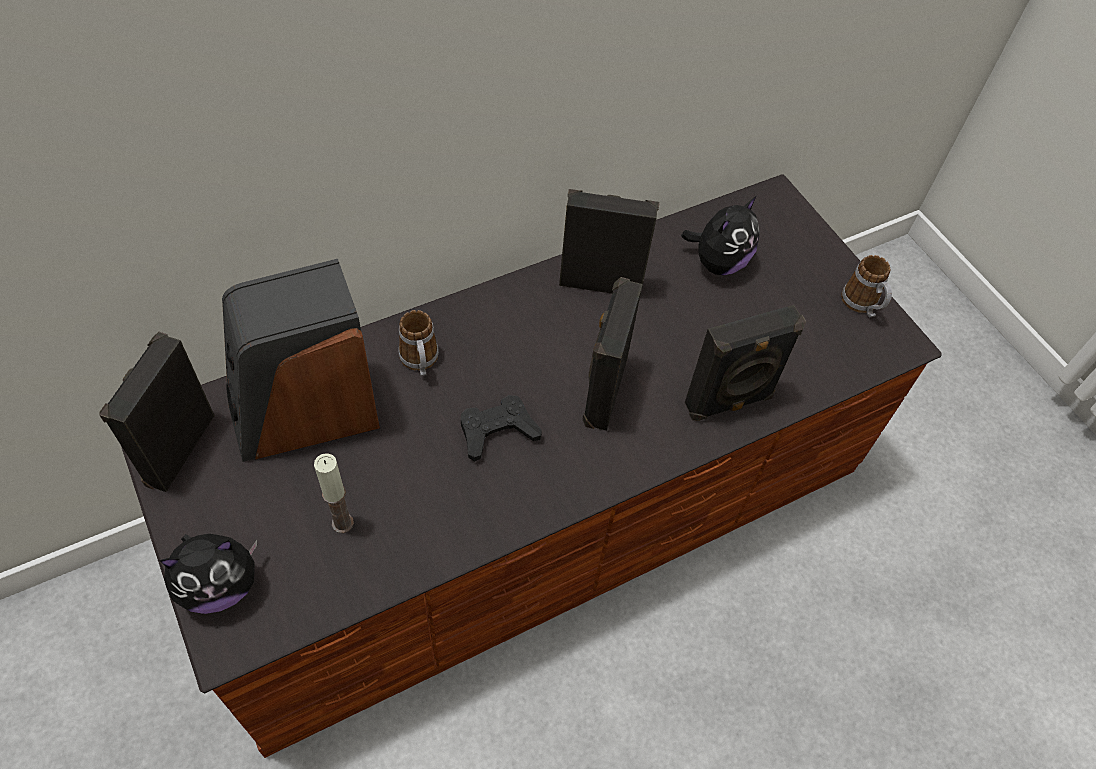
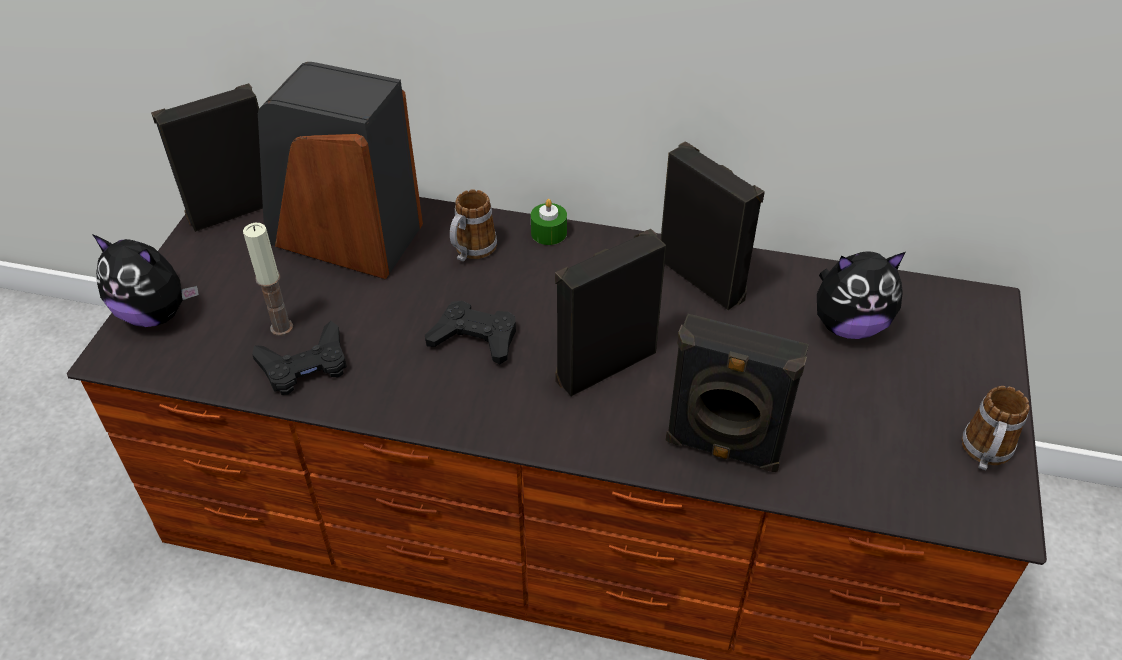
camera: 45 degrees right, 10 degrees down
none -> black game controller [252,321,347,395]
none -> green candle [531,199,567,245]

